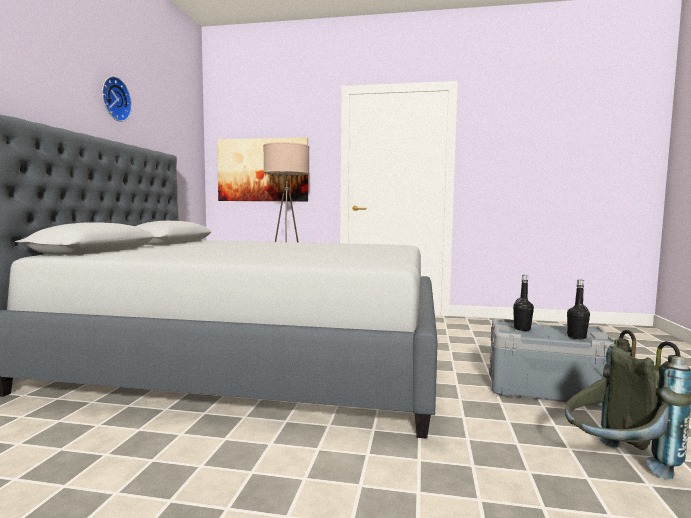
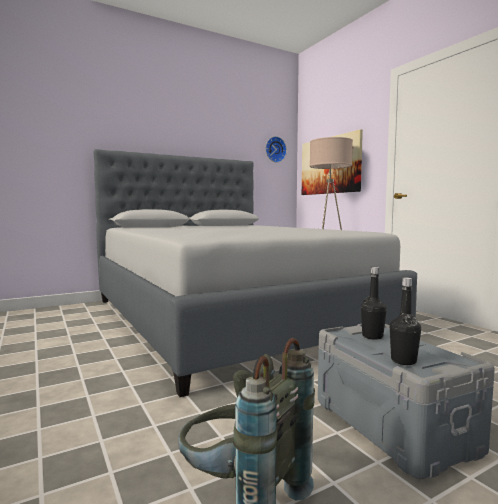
camera: 50 degrees right, 0 degrees up
wall clock [102,76,132,122] -> wall clock moved to [265,136,287,163]

